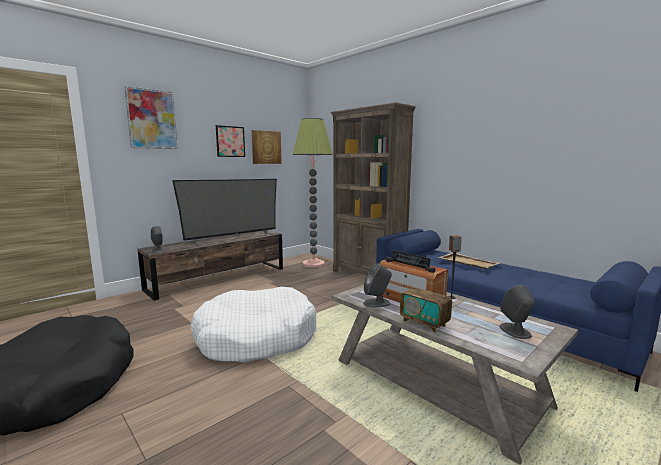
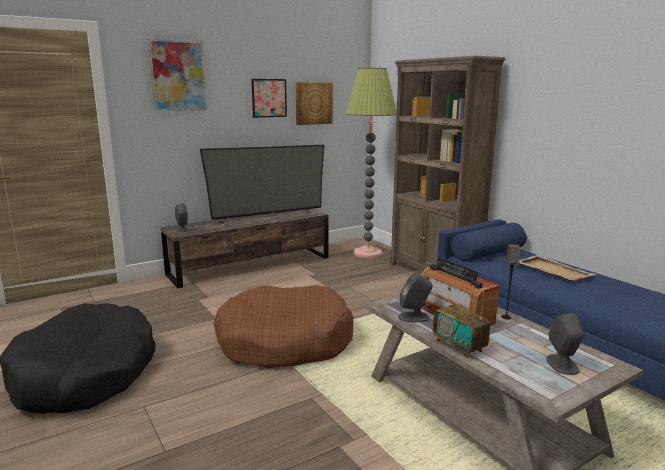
camera: 10 degrees right, 5 degrees up
white dog bed [190,287,317,363] -> brown dog bed [213,285,354,369]

